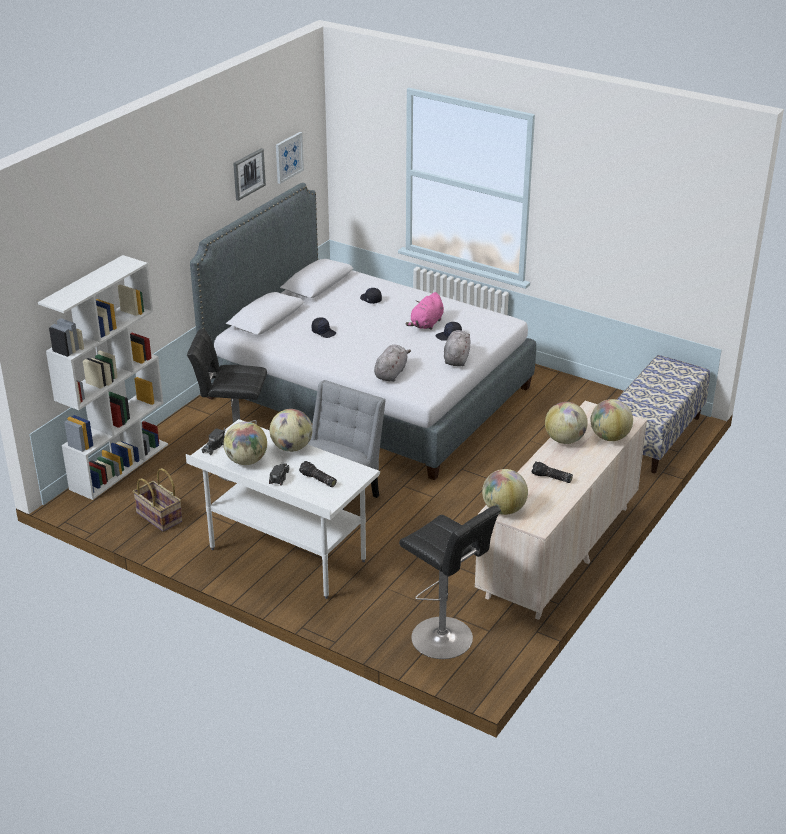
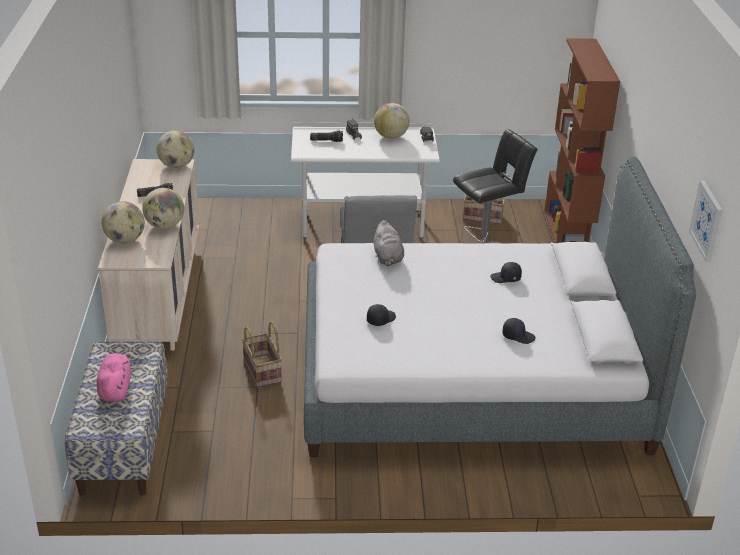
camera: 145 degrees right, 0 degrees up
white bookcase [38,255,168,500] -> brown bookcase [544,38,620,243]
picture [233,148,266,201] -> none
globe [270,409,313,452] -> none
black stool [399,505,501,659] -> none
pink plush toy [406,292,444,330] -> pink plush toy moved to [97,353,131,402]
grey plush toy [444,330,470,366] -> none
none -> basket [242,321,282,387]

